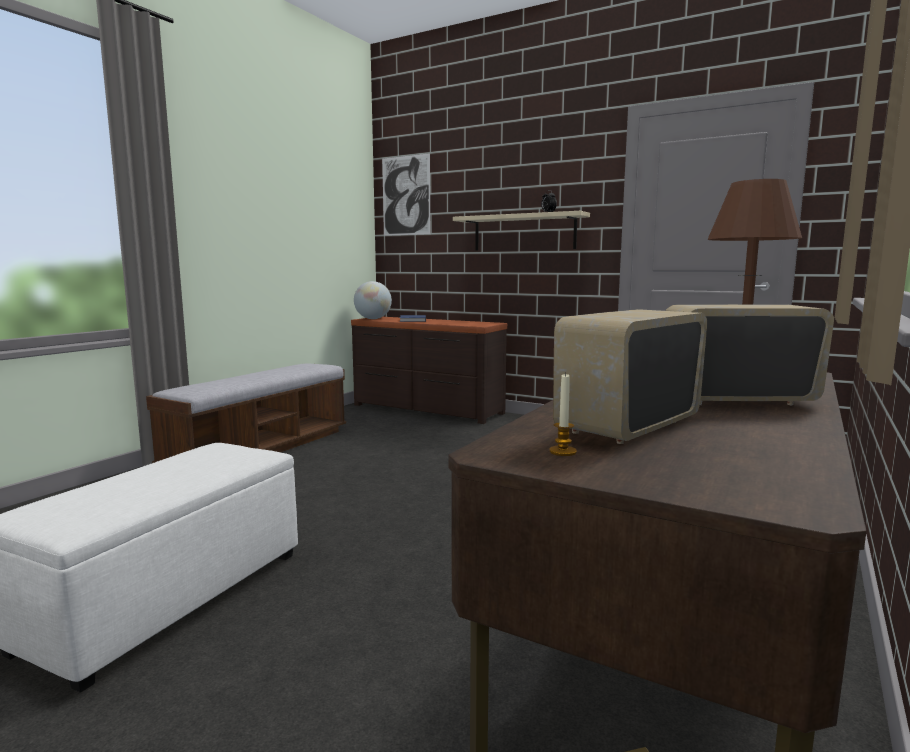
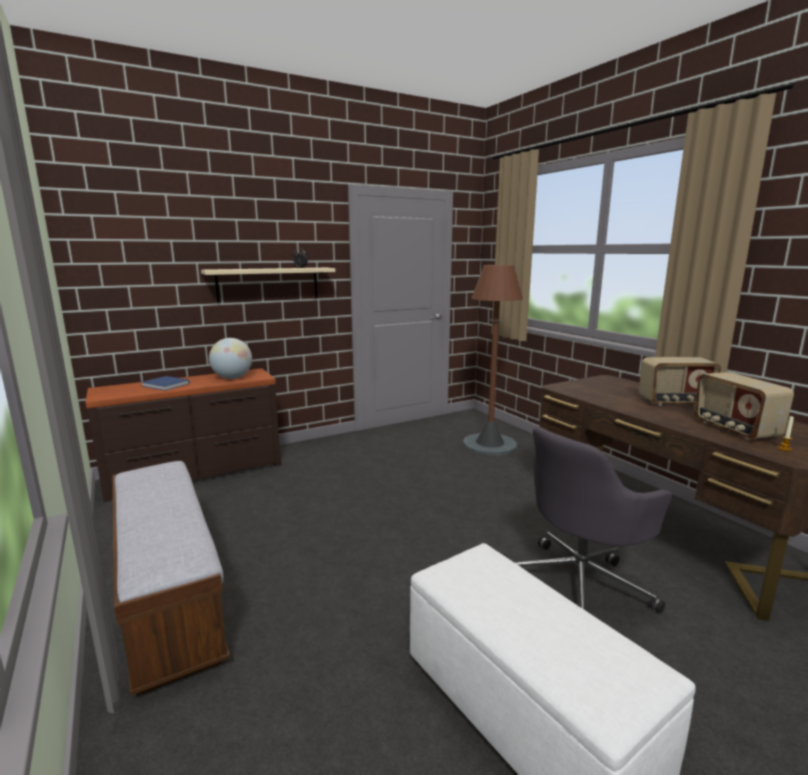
camera: 60 degrees left, 5 degrees up
globe [354,281,392,319] -> globe moved to [209,338,252,379]
picture [382,153,430,236] -> none
radio [665,304,834,405] -> radio turned 120 degrees counterclockwise [639,357,721,406]
none -> grey office chair [516,427,672,613]

